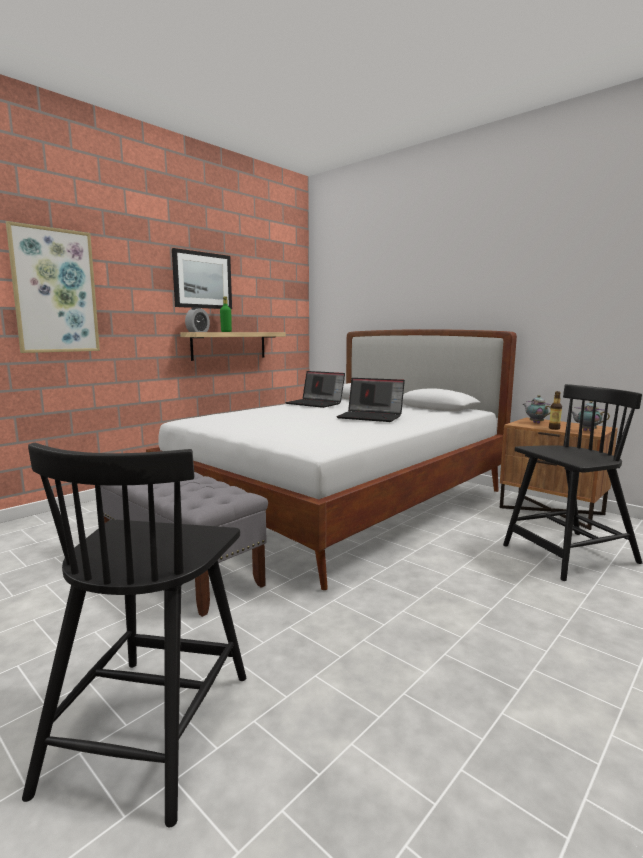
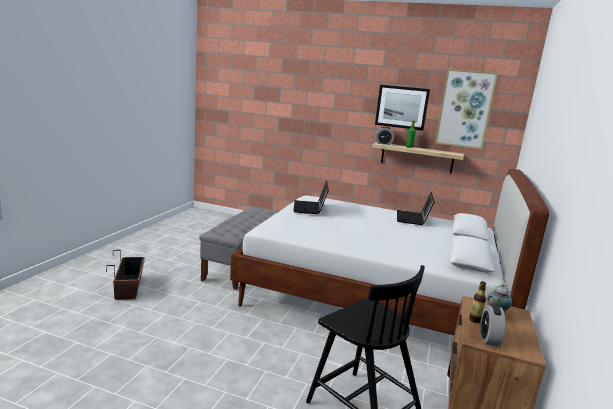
camera: 65 degrees right, 5 degrees up
picture [6,221,100,353] -> picture moved to [435,69,498,149]
black chair [22,443,246,827] -> planter [106,250,145,300]
laptop [336,378,405,422] -> laptop moved to [294,181,329,214]
teapot [572,401,610,431] -> alarm clock [480,304,505,347]

